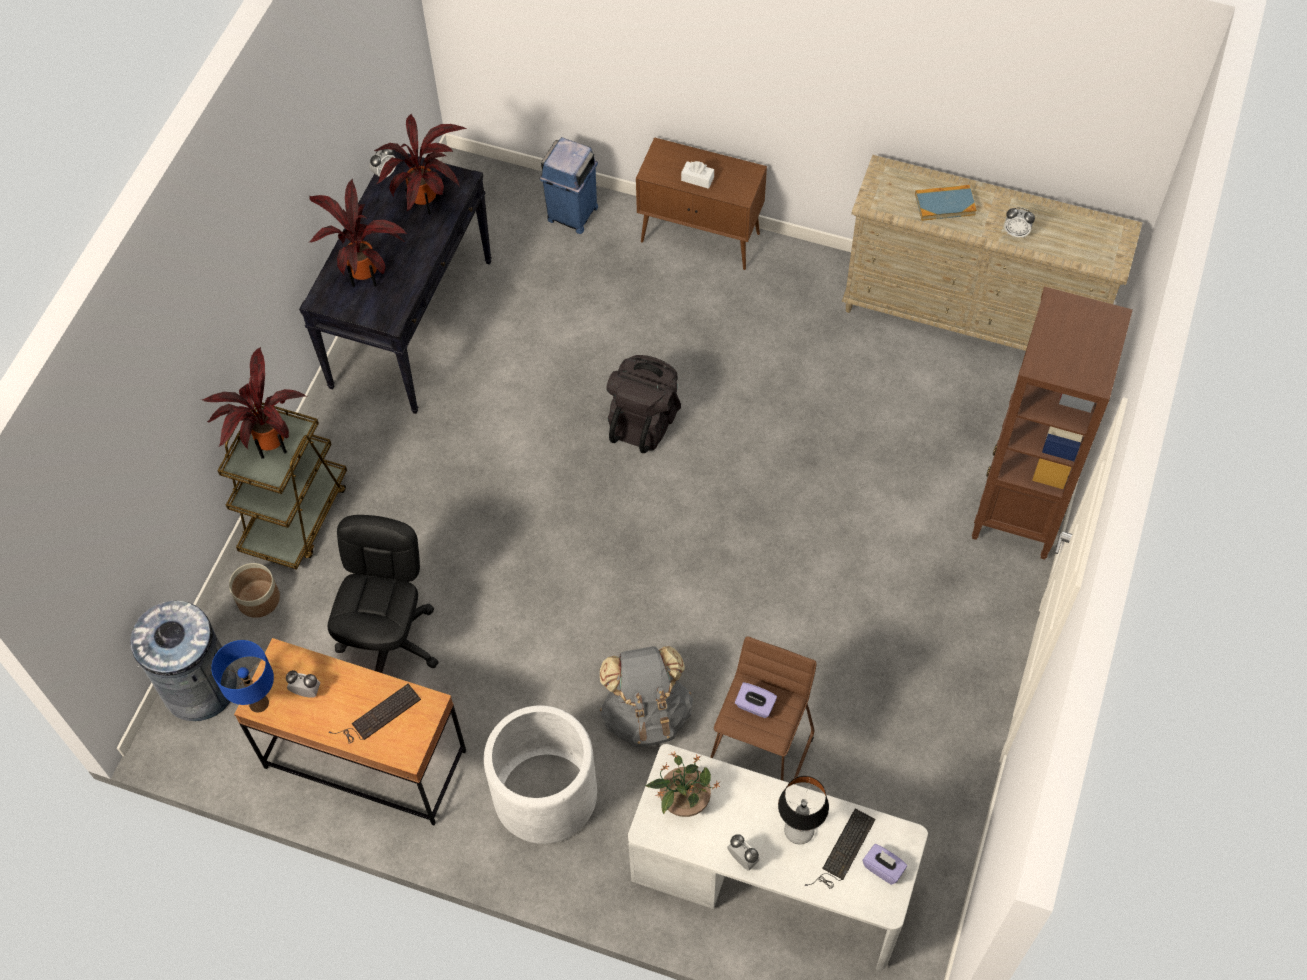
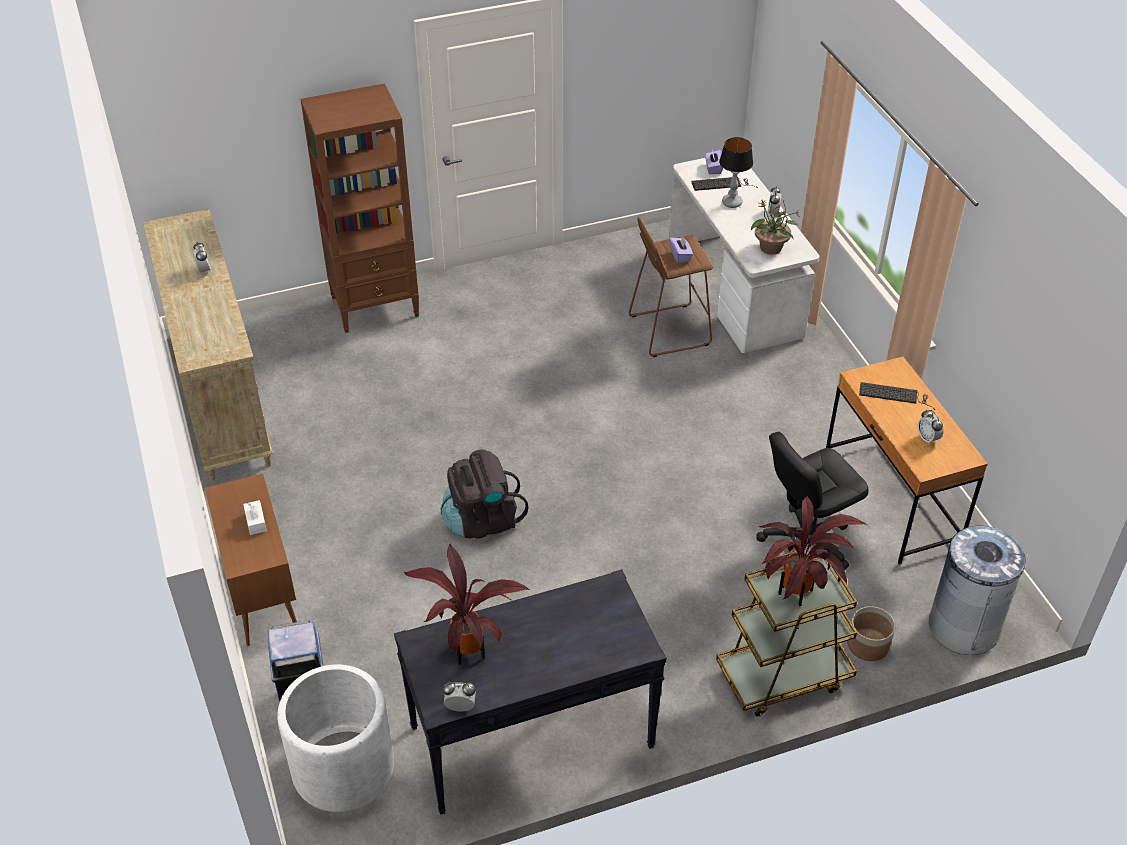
camera: 130 degrees left, 15 degrees down
blue table lamp [211,640,274,713] -> none
potted plant [309,179,407,288] -> none
white planter [484,705,597,844] -> white planter moved to [277,664,394,812]
grey backpack [600,646,693,747] -> none
book [915,185,977,221] -> none

